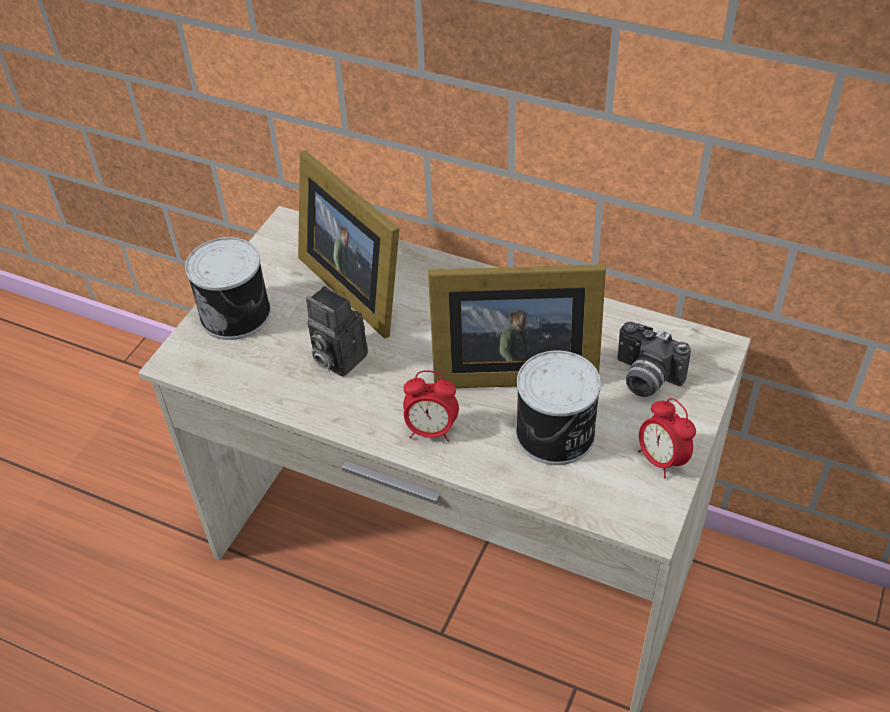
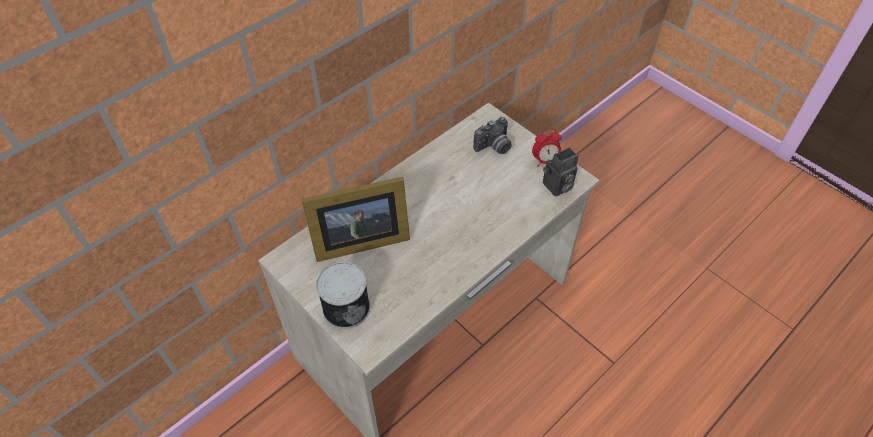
camera: 70 degrees left, 5 degrees up
camera [306,286,368,377] -> camera moved to [543,148,579,196]
alarm clock [403,370,459,442] -> none
picture frame [428,264,606,388] -> none
can [516,350,601,465] -> none

